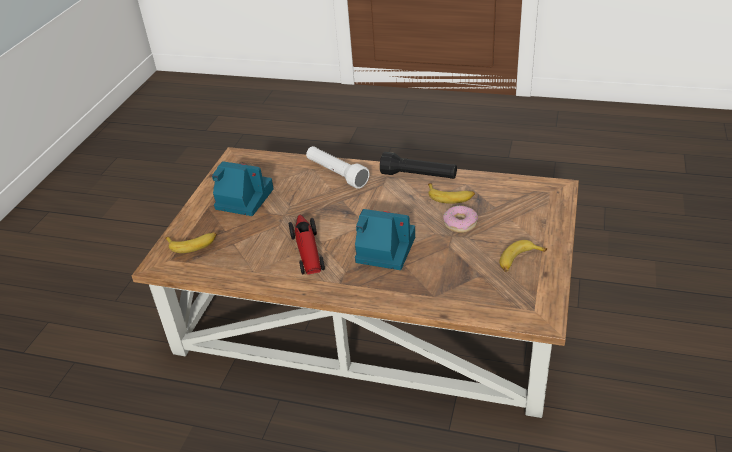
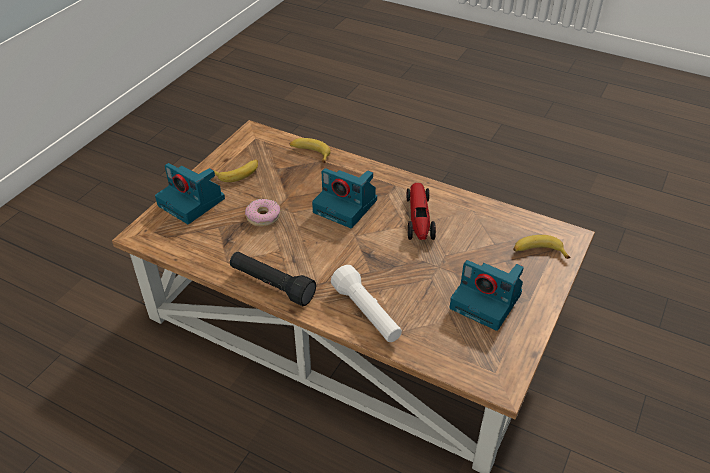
camera: 170 degrees left, 5 degrees up
banana [428,183,475,204] -> banana moved to [290,138,330,163]
none -> camera [155,163,225,224]

